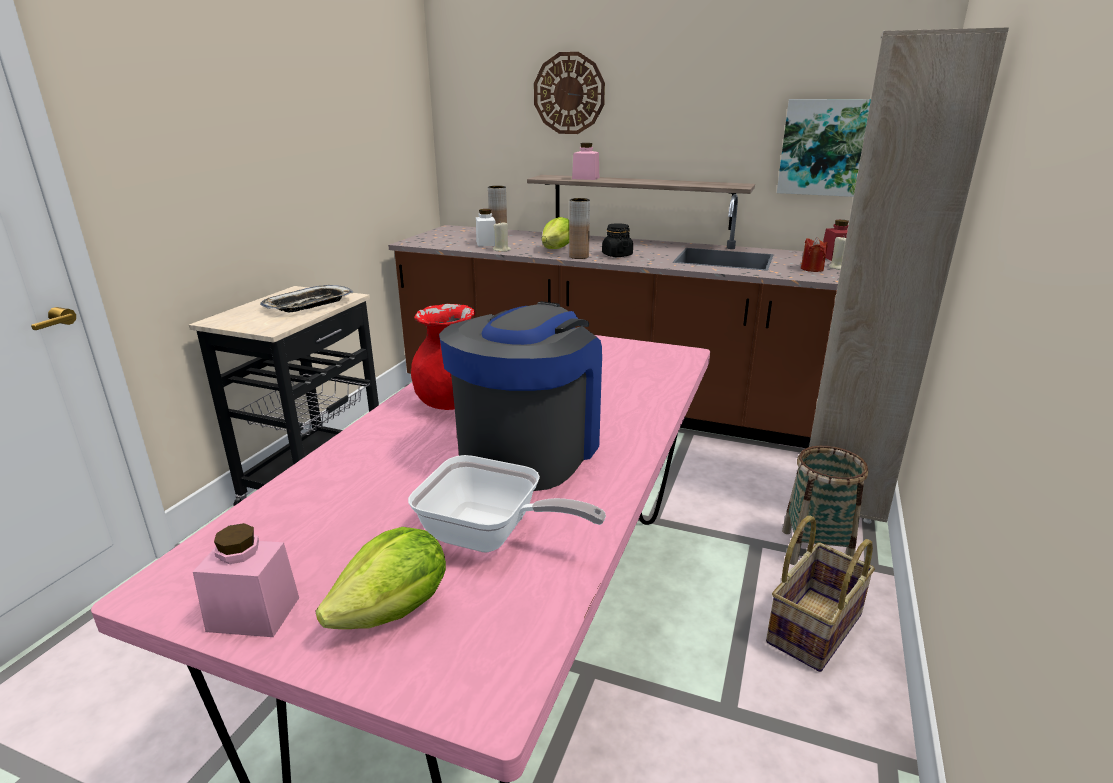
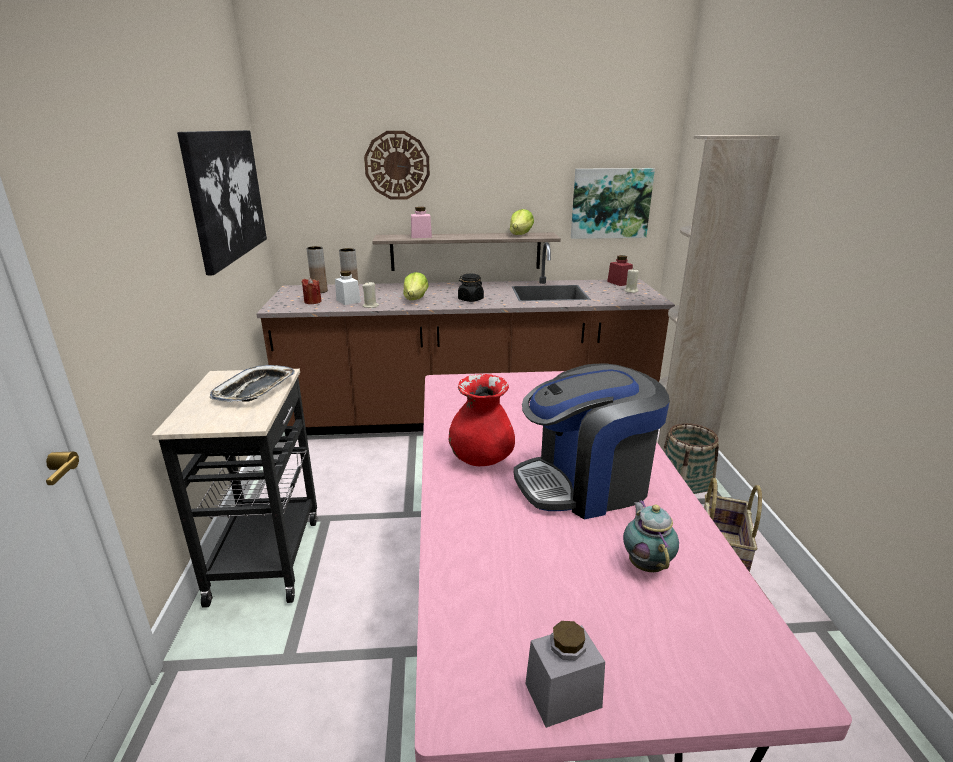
camera: 25 degrees left, 0 degrees up
pink jar [193,523,299,637] -> grey jar [525,621,605,728]
lettuce [316,527,446,629] -> lettuce moved to [510,209,534,235]
frying pan [408,455,606,553] -> teapot [623,500,679,572]
coffee machine [439,301,602,491] -> coffee machine turned 105 degrees counterclockwise [514,364,670,519]
brown vase [569,198,590,259] -> brown vase moved to [307,246,328,293]
red candle [801,237,828,272] -> red candle moved to [302,278,321,304]
none -> picture [177,130,267,275]

